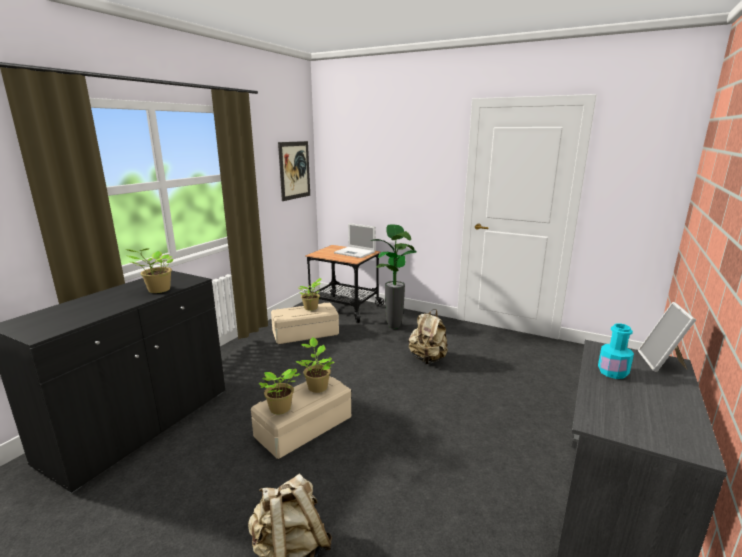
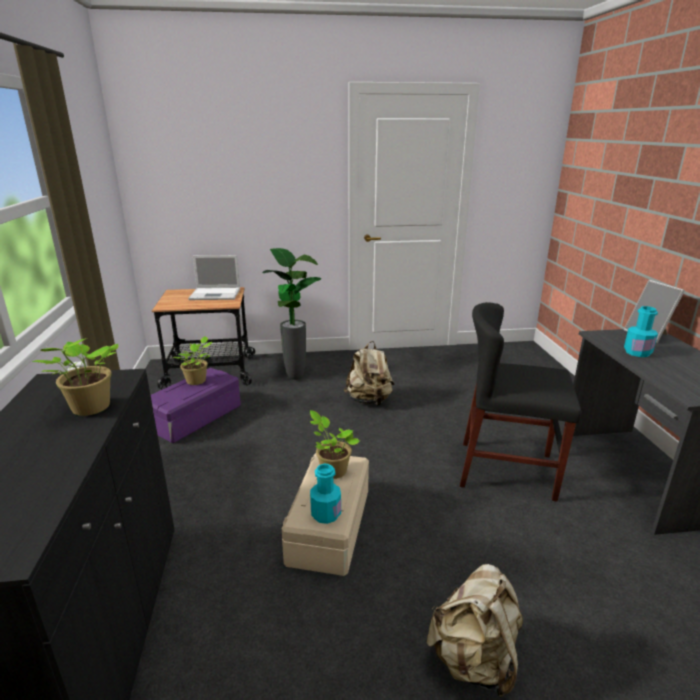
camera: 35 degrees left, 5 degrees up
potted plant [259,368,300,414] -> turquoise bottle [310,464,341,524]
beige storage box [271,302,339,344] -> purple storage box [151,368,241,443]
picture [278,141,310,201] -> none
none -> black chair [460,302,581,501]

